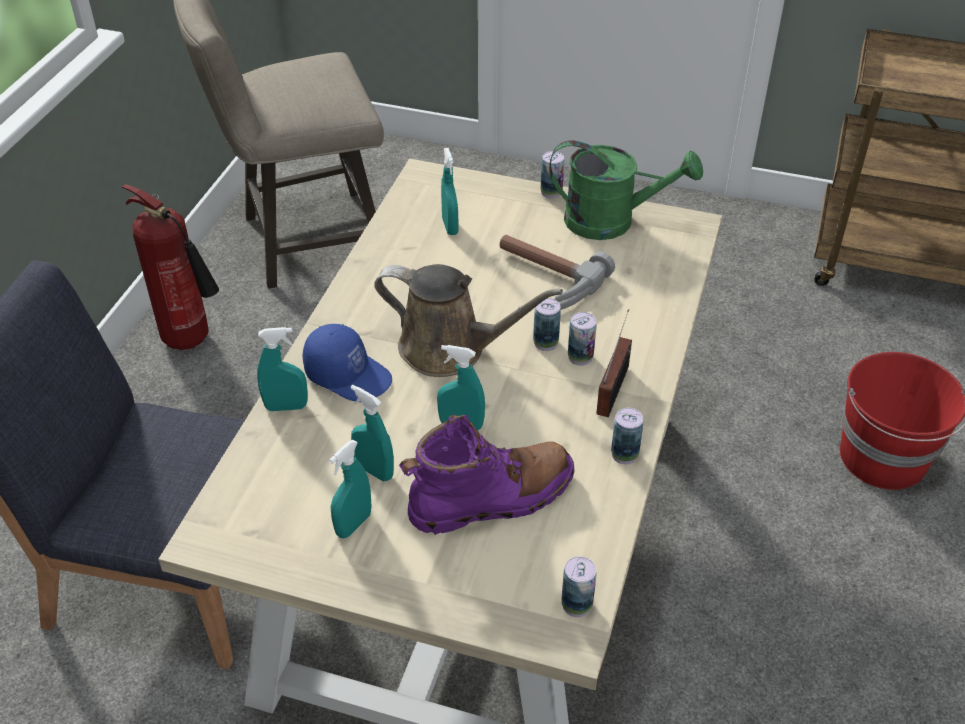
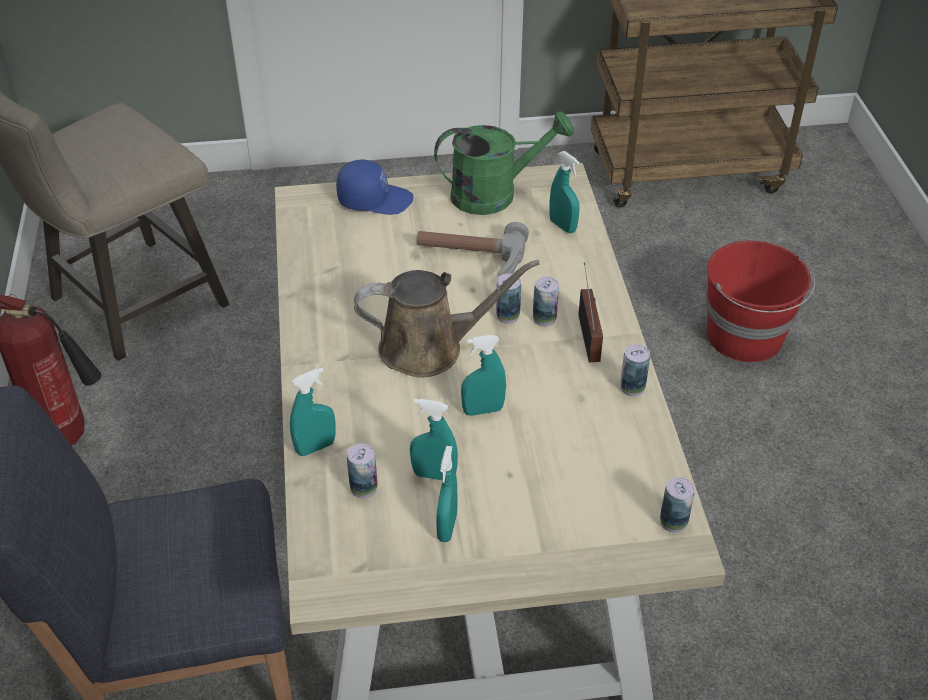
camera: 25 degrees left, 0 degrees up
blue cap [303,324,392,402] -> blue cap moved to [336,160,413,215]
purple boot [399,415,575,535] -> none
turquoise spray bottle [441,148,459,235] -> turquoise spray bottle moved to [549,151,580,233]
can [541,151,564,199] -> can moved to [347,444,378,499]

